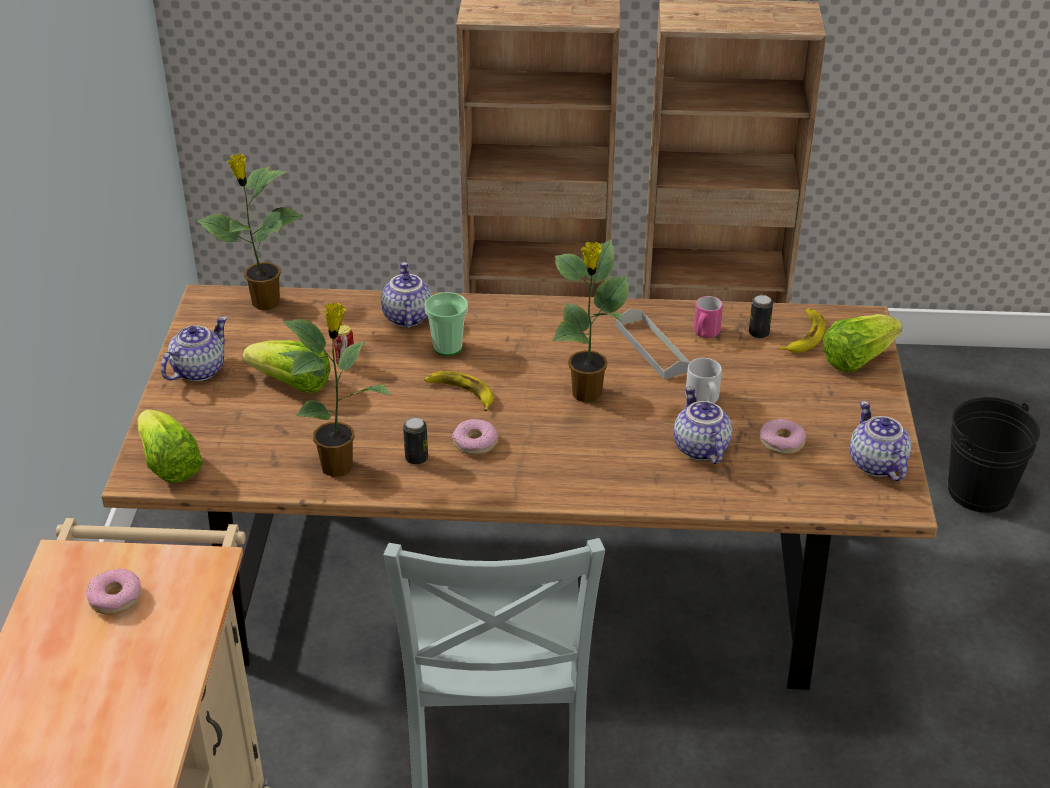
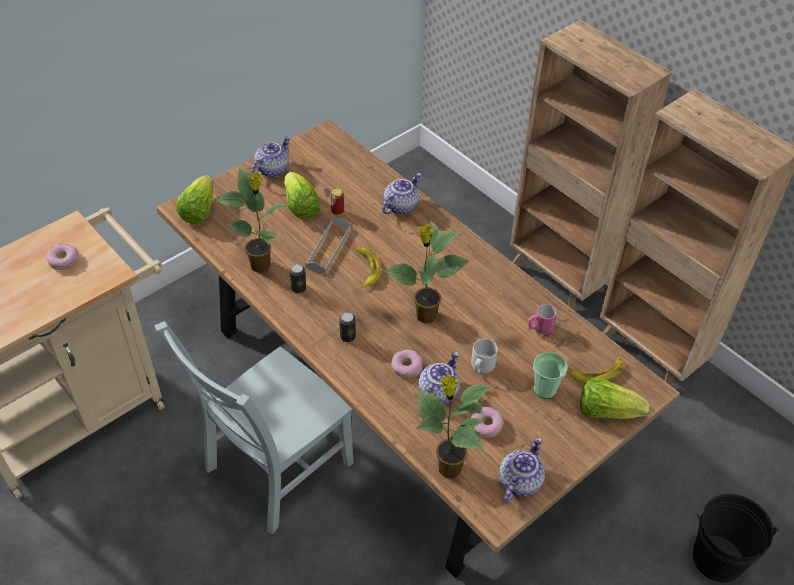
camera: 45 degrees right, 10 degrees up
teapot [161,316,227,381] -> teapot turned 45 degrees counterclockwise [251,136,290,177]
potted plant [196,154,304,310] -> potted plant moved to [416,375,492,478]
cup [425,292,468,356] -> cup moved to [533,352,568,399]
donut [452,419,498,455] -> donut moved to [391,350,422,378]
grey tray [616,309,690,380] -> grey tray moved to [305,218,351,274]
can [749,295,773,338] -> can moved to [339,312,356,342]

